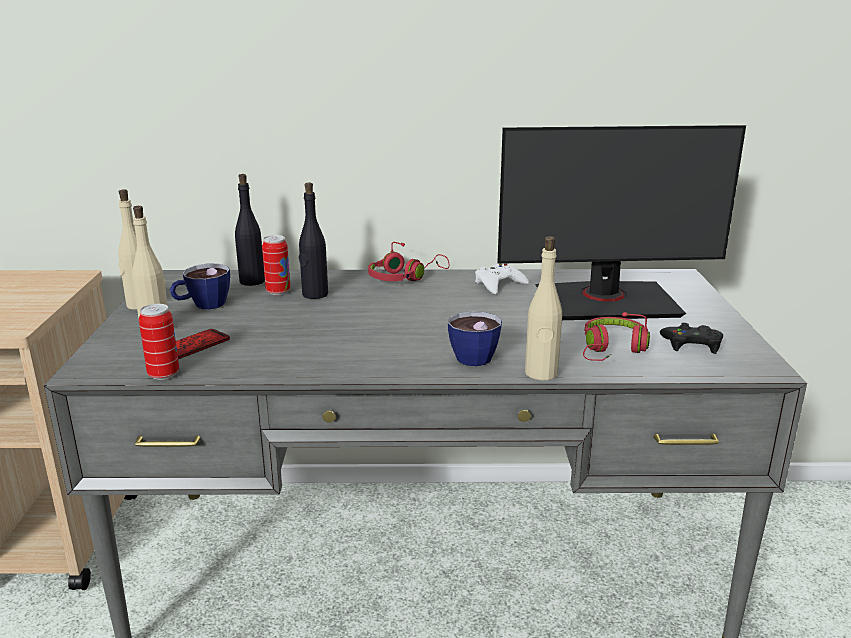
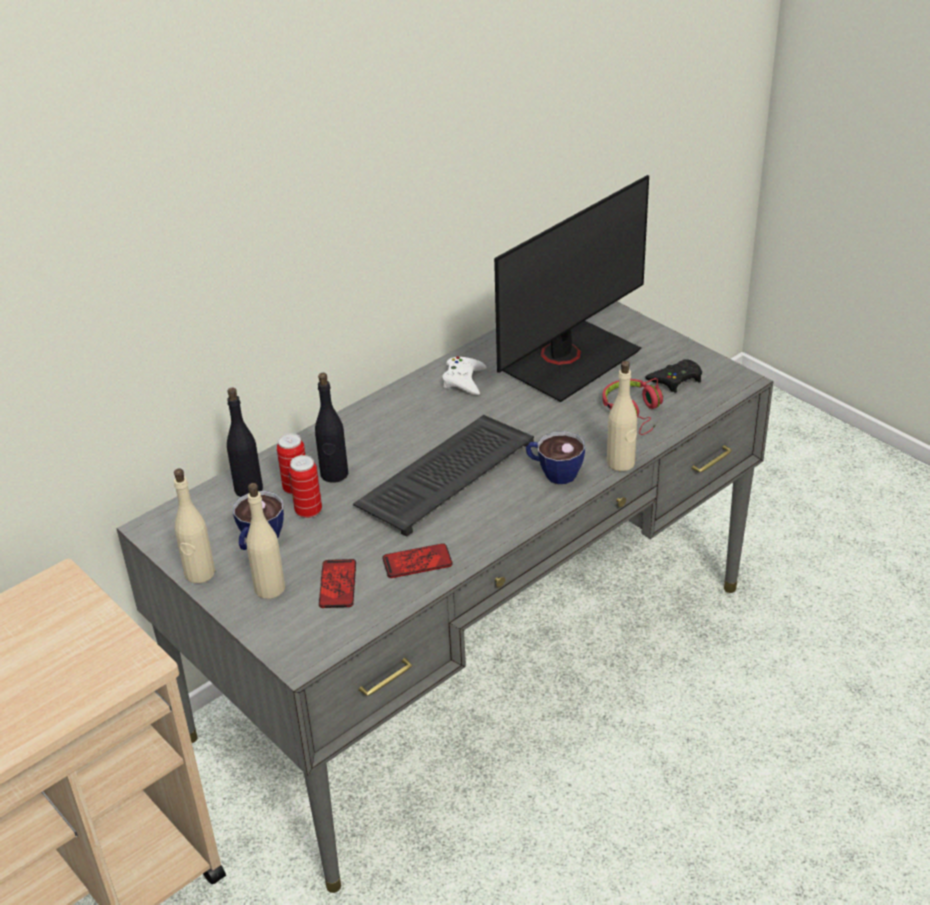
camera: 40 degrees left, 15 degrees up
can [139,304,179,380] -> can moved to [289,455,322,518]
red headphones [368,242,449,281] -> none
none -> keyboard [353,415,534,537]
none -> phone [382,543,453,578]

